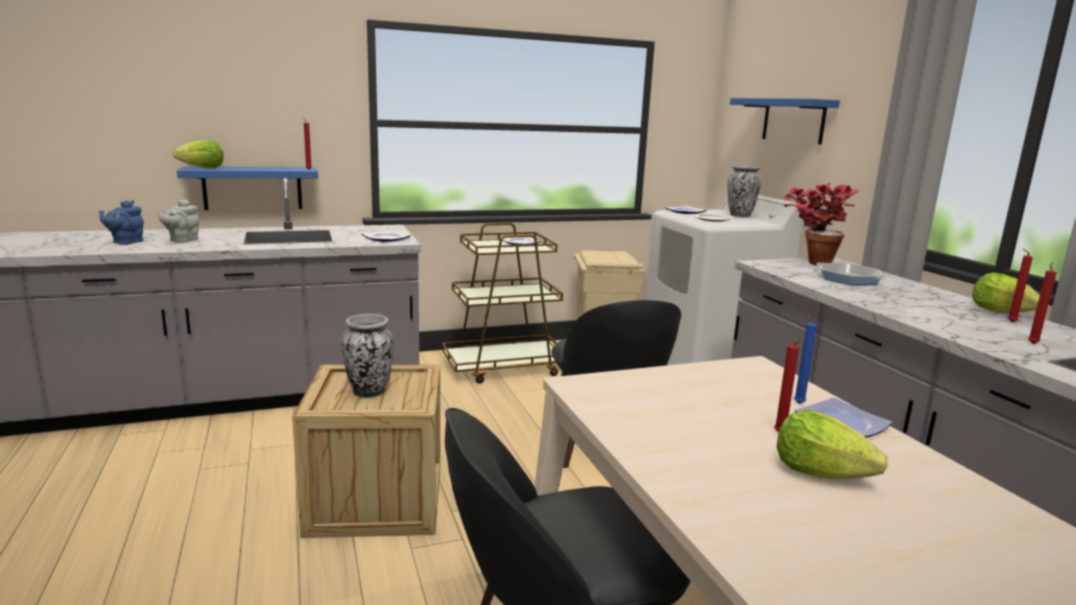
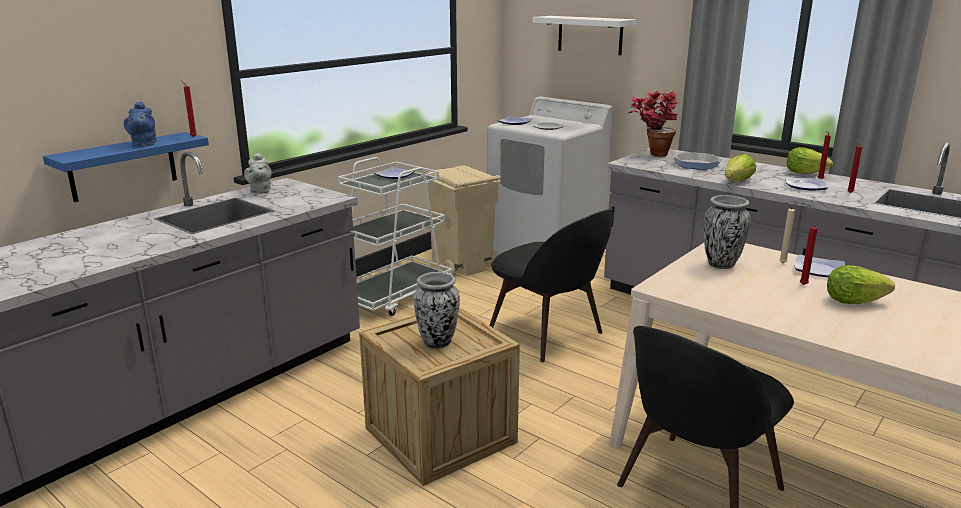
camera: 30 degrees left, 5 degrees up
blue teapot [99,200,144,245] -> blue teapot moved to [124,101,156,146]
grey teapot [158,199,199,243] -> grey teapot moved to [244,152,272,193]
lettuce [173,140,224,168] -> lettuce moved to [725,154,756,181]
plate [362,230,411,242] -> plate moved to [785,177,828,190]
brown cart [442,223,563,384] -> white cart [338,157,453,316]
vase [728,165,761,217] -> vase moved to [704,195,751,269]
blue shelf [730,98,840,145] -> white shelf [532,16,636,55]
blue candle [794,312,817,404] -> beige candle [779,202,795,263]

